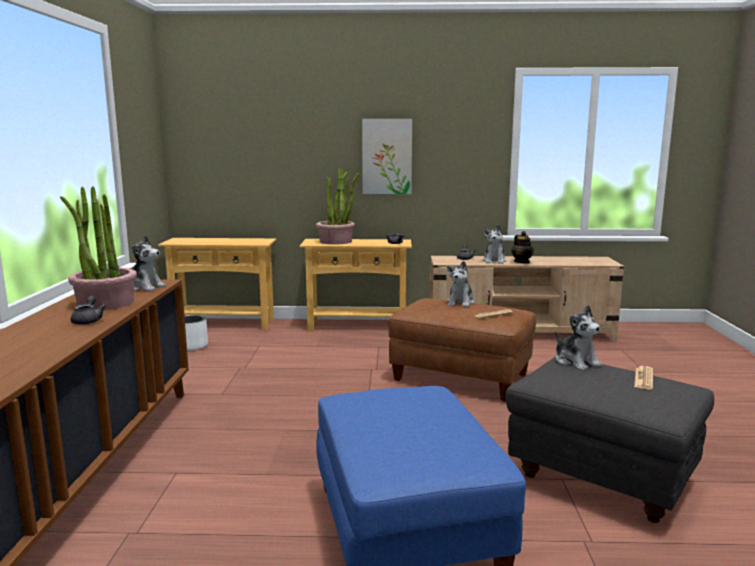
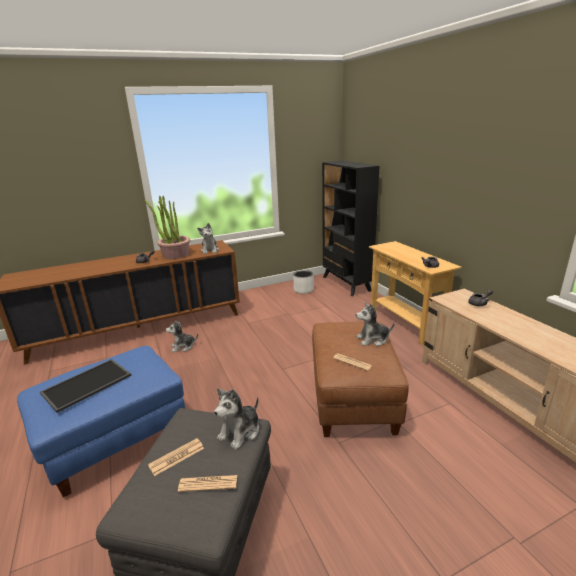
camera: 65 degrees right, 10 degrees up
beige console table [158,238,276,330] -> black bookcase [322,161,380,296]
potted plant [316,169,359,244] -> none
picture [362,119,412,194] -> none
plush toy [483,224,506,264] -> plush toy moved to [166,319,198,352]
teapot [511,231,534,264] -> none
none -> tray [40,359,132,413]
none -> newspaper [148,438,204,476]

